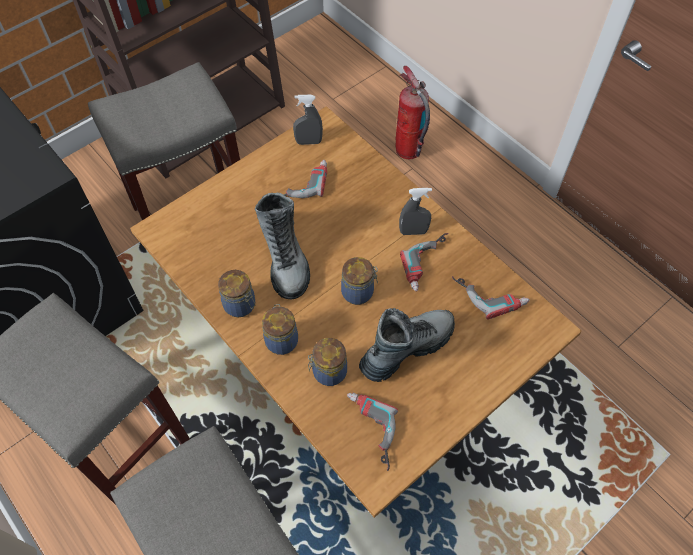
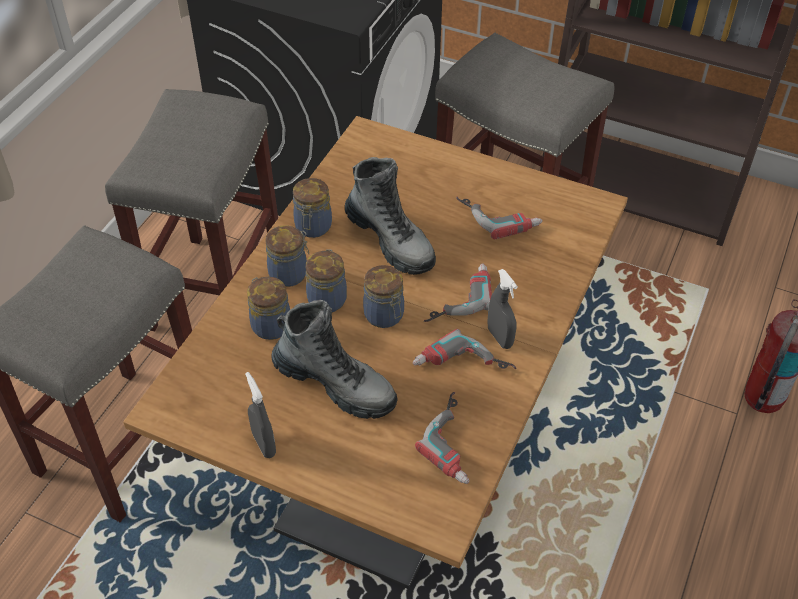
camera: 65 degrees right, 10 degrees down
boot [255,193,310,299] -> boot turned 90 degrees counterclockwise [345,157,436,275]
grey spray bottle [293,95,323,145] -> grey spray bottle moved to [245,372,276,458]
power drill [347,393,398,471] -> power drill moved to [424,264,492,322]
none -> jar [306,249,347,312]

